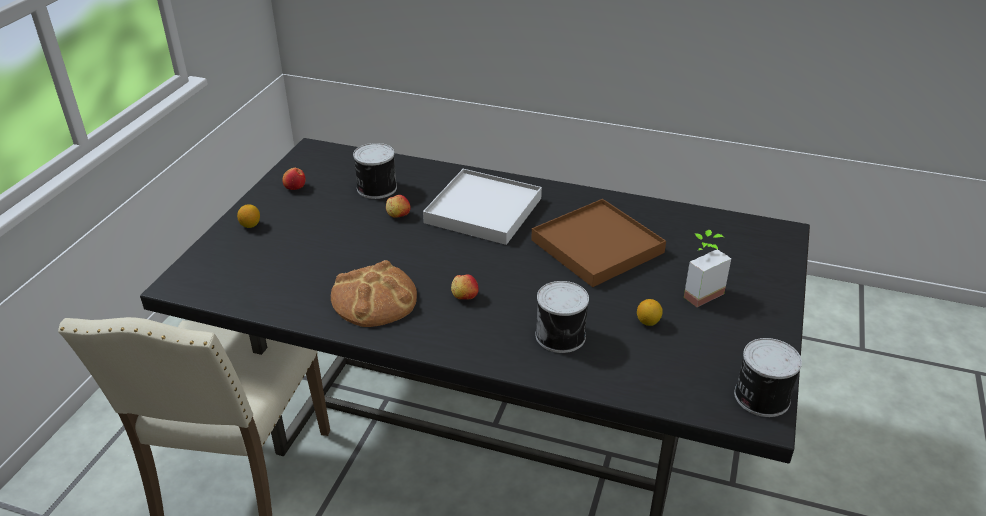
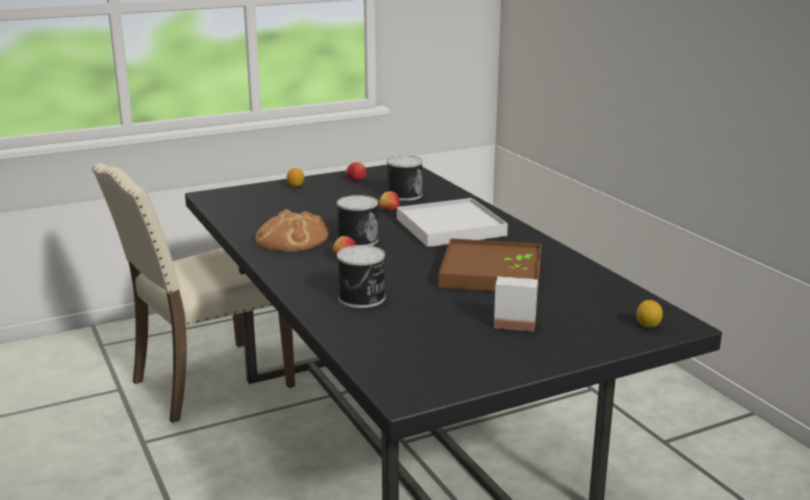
camera: 45 degrees right, 15 degrees down
lemon [637,299,663,326] -> lemon moved to [637,300,663,328]
can [734,338,802,417] -> can moved to [337,195,379,246]

